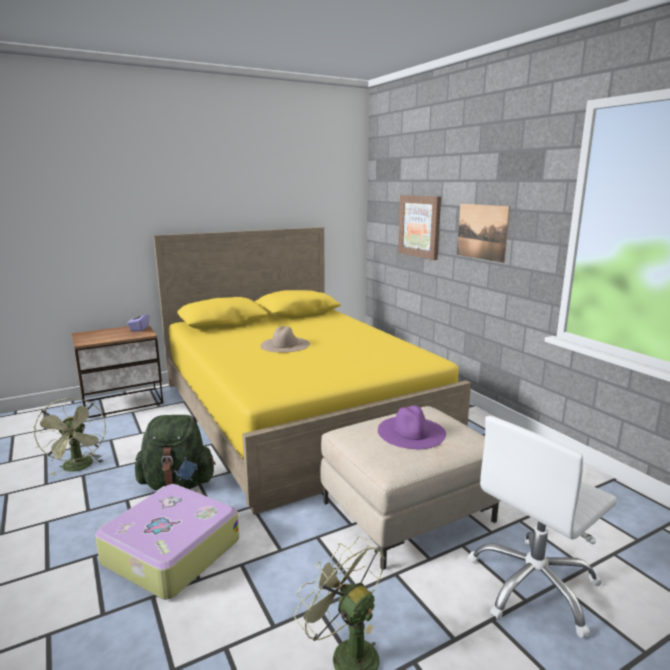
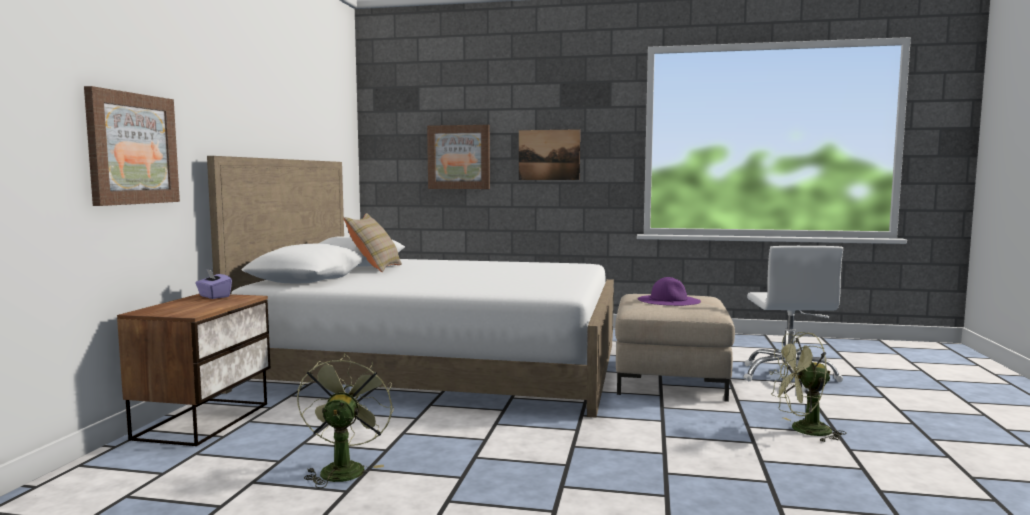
camera: 50 degrees left, 10 degrees down
green fan [33,398,106,475] -> green fan turned 105 degrees counterclockwise [297,353,394,488]
suitcase [95,484,239,600] -> none
green backpack [135,415,216,490] -> none
yellow bed [153,227,471,515] -> white bed [207,156,614,417]
beige hat [260,326,310,353] -> none
none -> picture [84,86,180,206]
none -> beige pillow [344,213,402,272]

